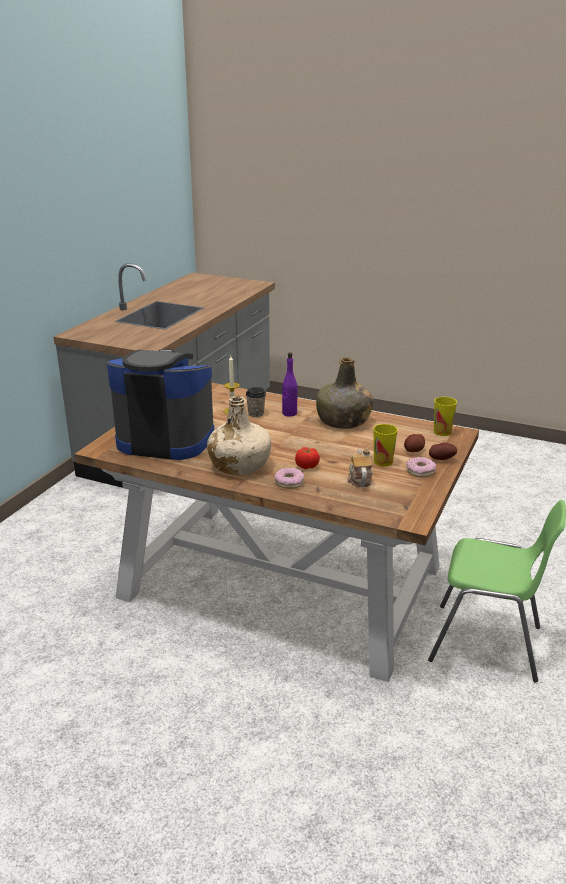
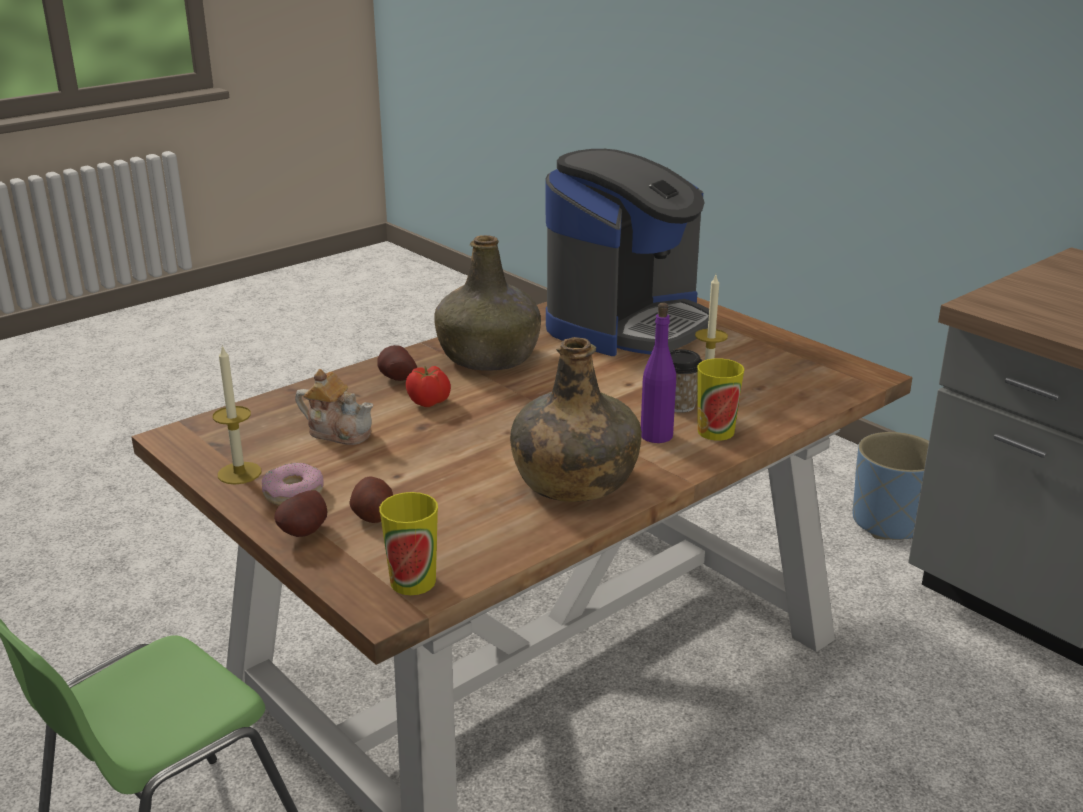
camera: 115 degrees right, 0 degrees up
beige bottle [207,396,271,475] -> green bottle [434,235,541,371]
donut [274,468,304,489] -> potato [377,345,417,381]
cup [374,424,398,467] -> cup moved to [697,358,744,441]
none -> candle [213,345,261,485]
none -> blue planter [853,432,929,540]

